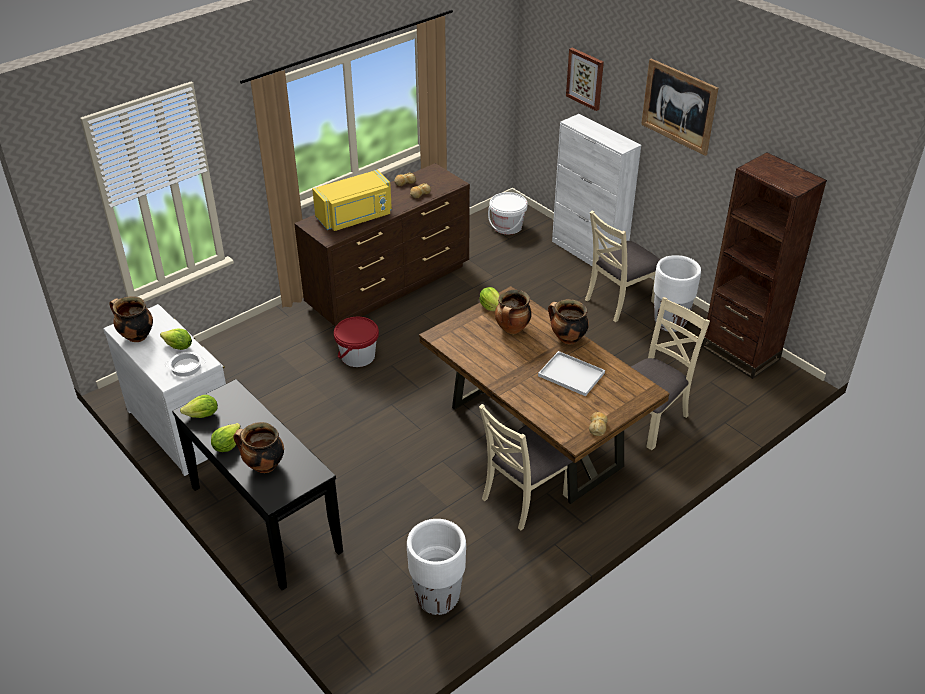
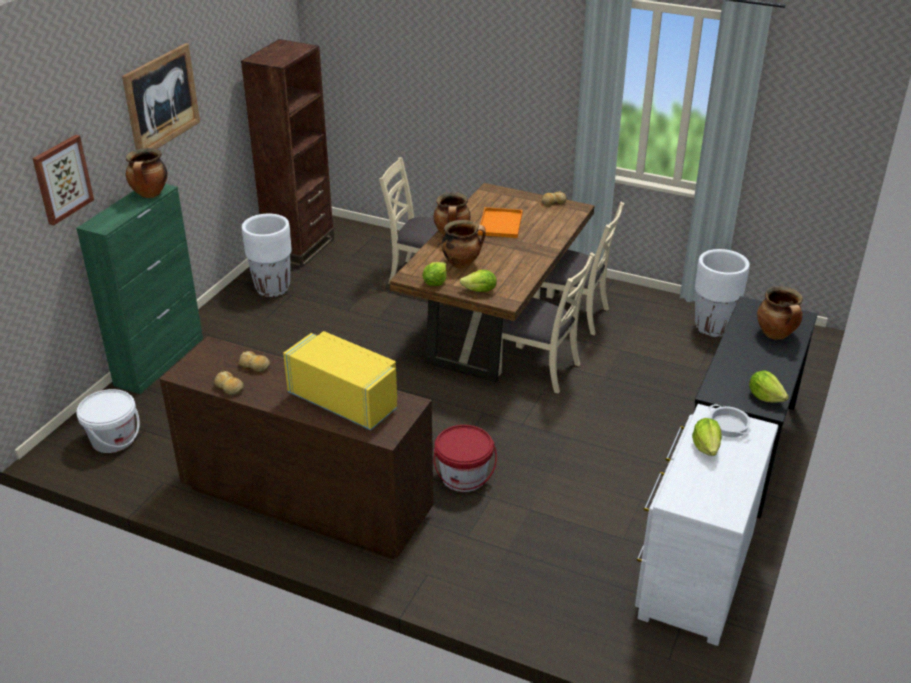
camera: 115 degrees left, 5 degrees down
cooking pot [109,296,153,342] -> cooking pot moved to [126,148,168,198]
lettuce [211,423,241,452] -> lettuce moved to [460,270,497,292]
white tray [538,351,605,396] -> orange tray [478,207,523,238]
white cabinet [552,114,641,266] -> green cabinet [76,184,203,394]
beige chair [585,210,661,322] -> beige chair moved to [498,252,595,393]

